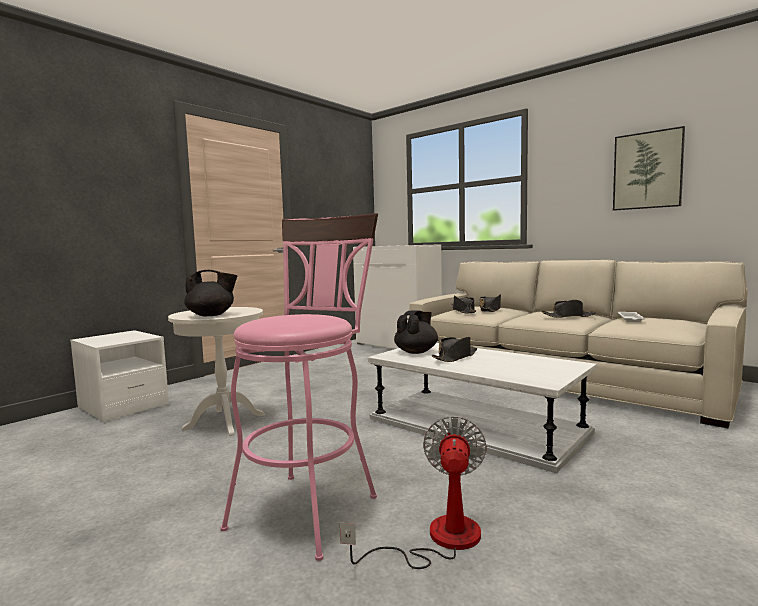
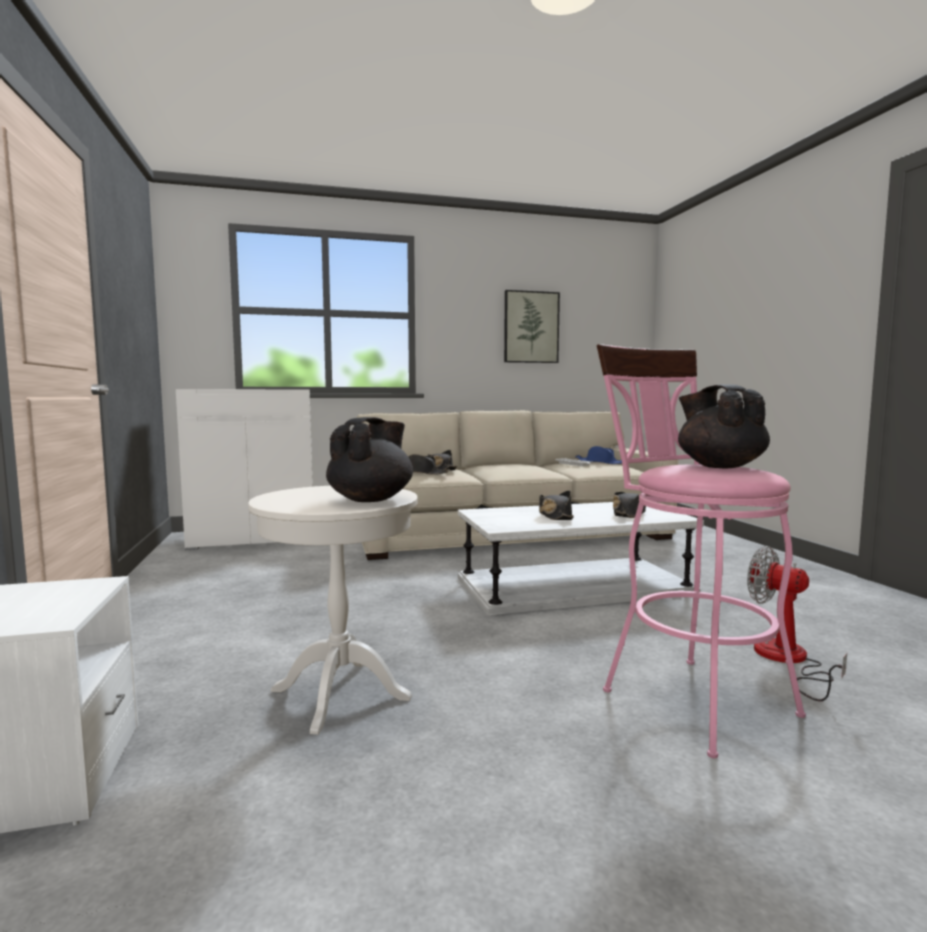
camera: 55 degrees left, 0 degrees up
black teapot [394,310,438,354] -> black teapot moved to [678,384,770,468]
black hat [541,300,596,318] -> black hat moved to [613,492,646,518]
none -> blue hat [575,446,622,464]

